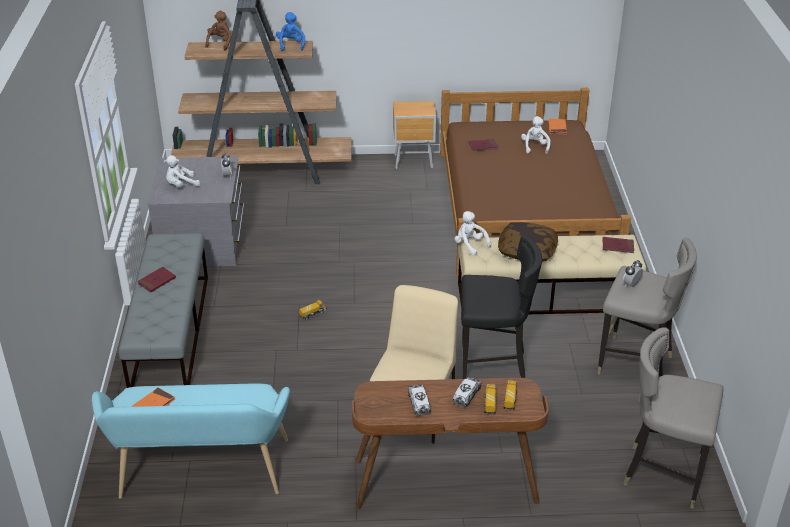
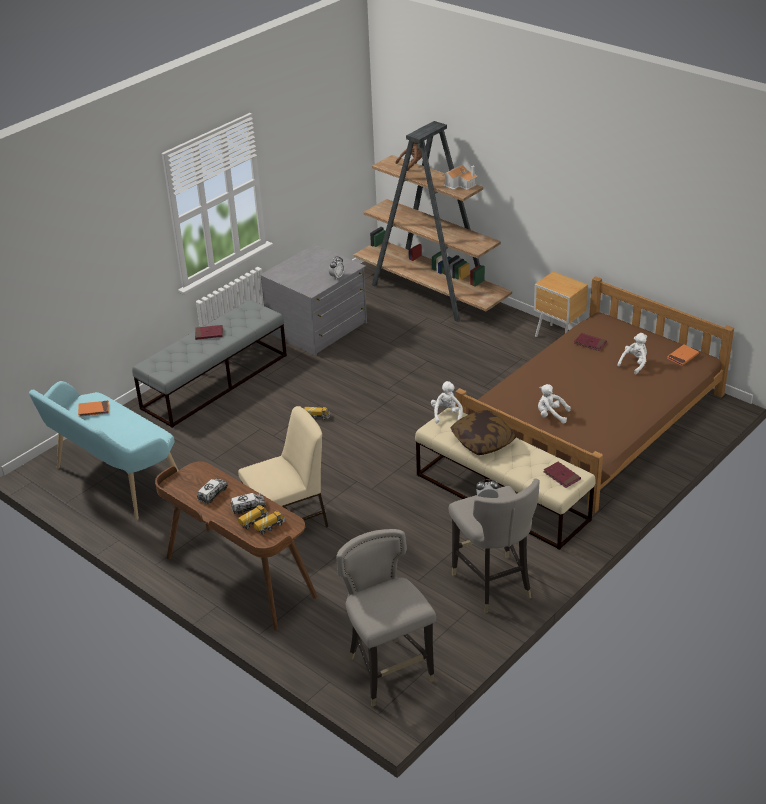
camera: 45 degrees right, 0 degrees up
white plush toy [164,155,200,187] -> white plush toy moved to [538,384,571,424]
blue plush toy [276,12,305,51] -> toy house [442,165,478,190]
black stool [461,235,542,379] -> none

